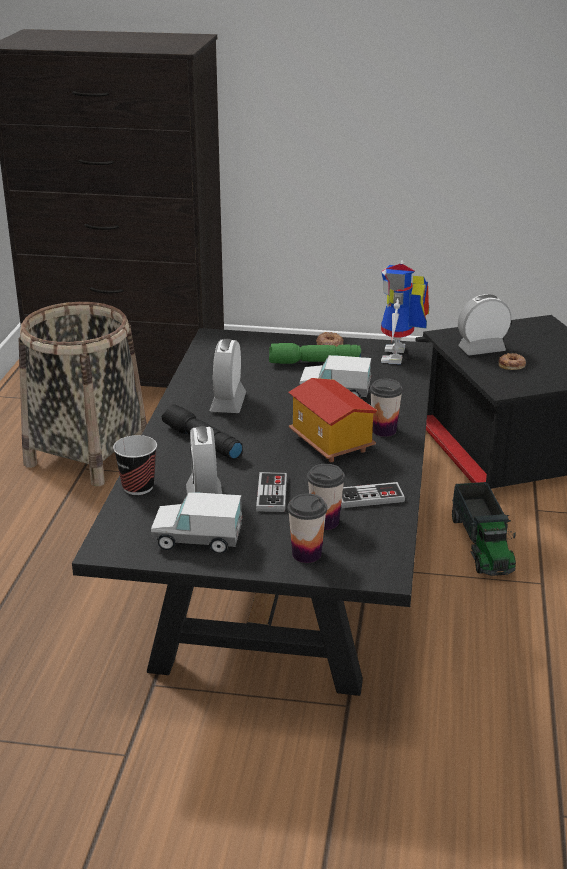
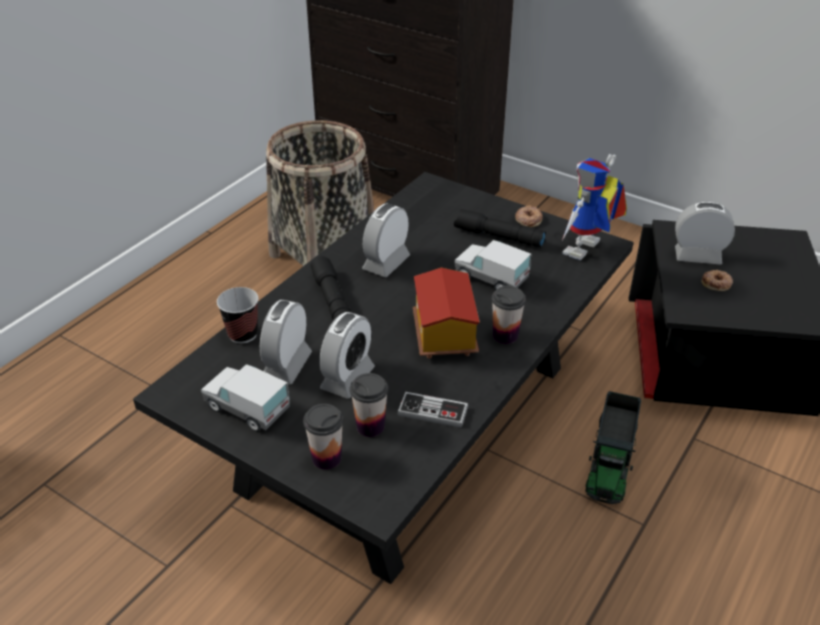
camera: 25 degrees right, 10 degrees up
game controller [256,472,287,512] -> alarm clock [319,312,375,399]
green flashlight [269,343,361,364] -> black flashlight [454,209,546,247]

